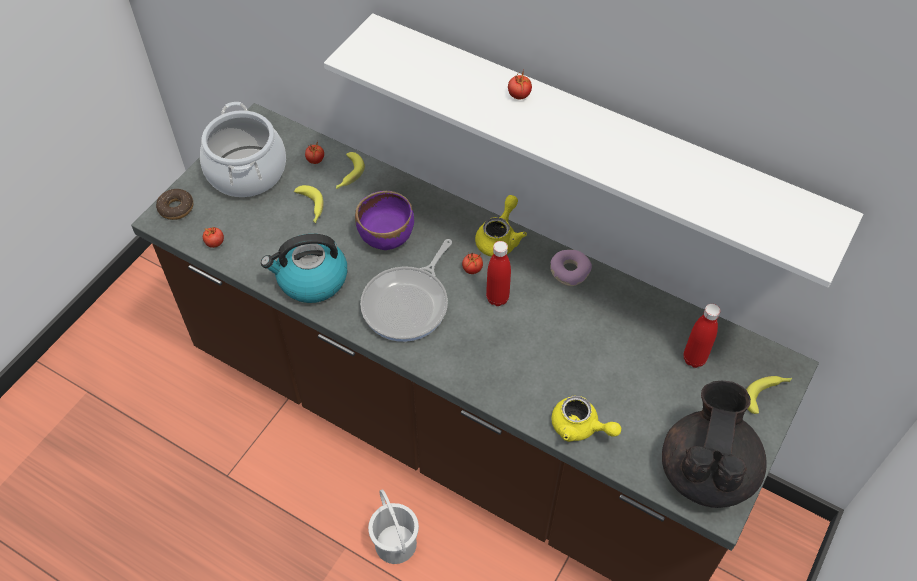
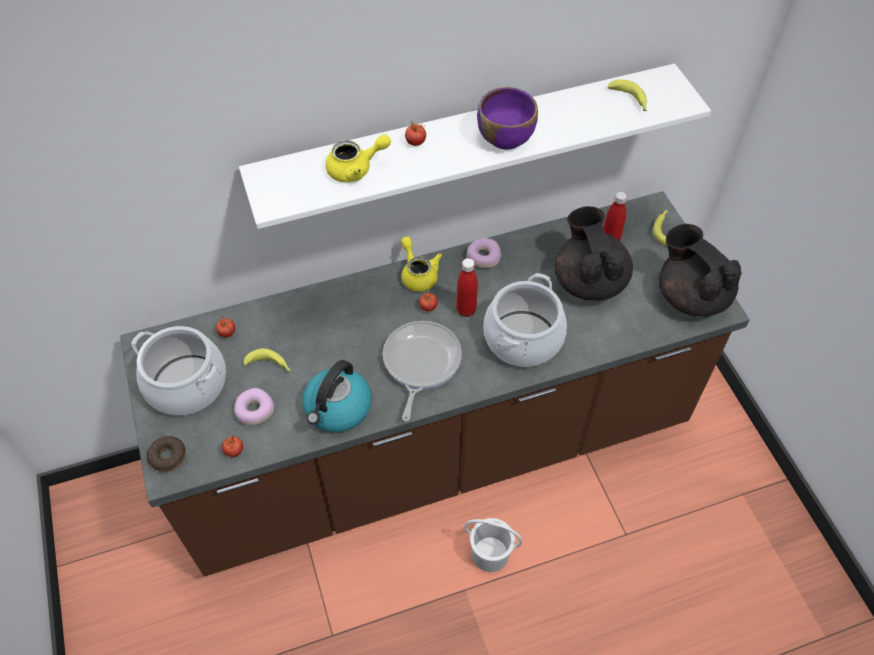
camera: 50 degrees left, 0 degrees up
banana [336,152,365,189] -> banana moved to [608,79,647,111]
purple bowl [355,191,414,250] -> purple bowl moved to [477,87,538,149]
frying pan [360,239,452,342] -> frying pan turned 150 degrees counterclockwise [383,321,462,421]
yellow teapot [551,396,621,442] -> yellow teapot moved to [326,134,391,182]
none -> donut [234,388,274,425]
none -> cooking pot [483,273,567,367]
none -> black teapot [554,206,633,301]

